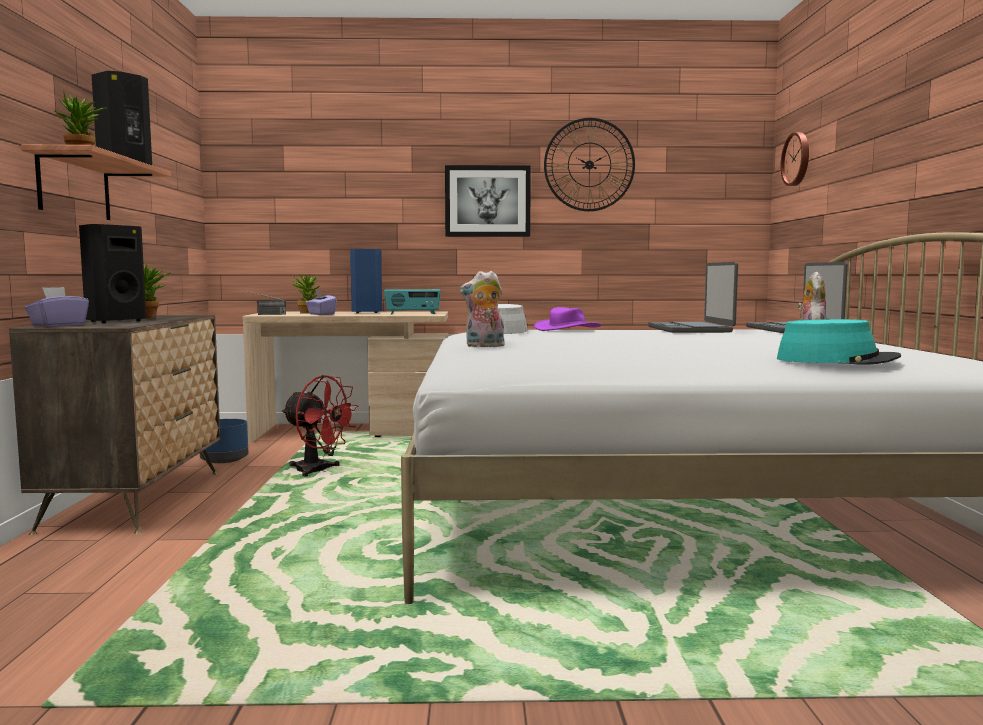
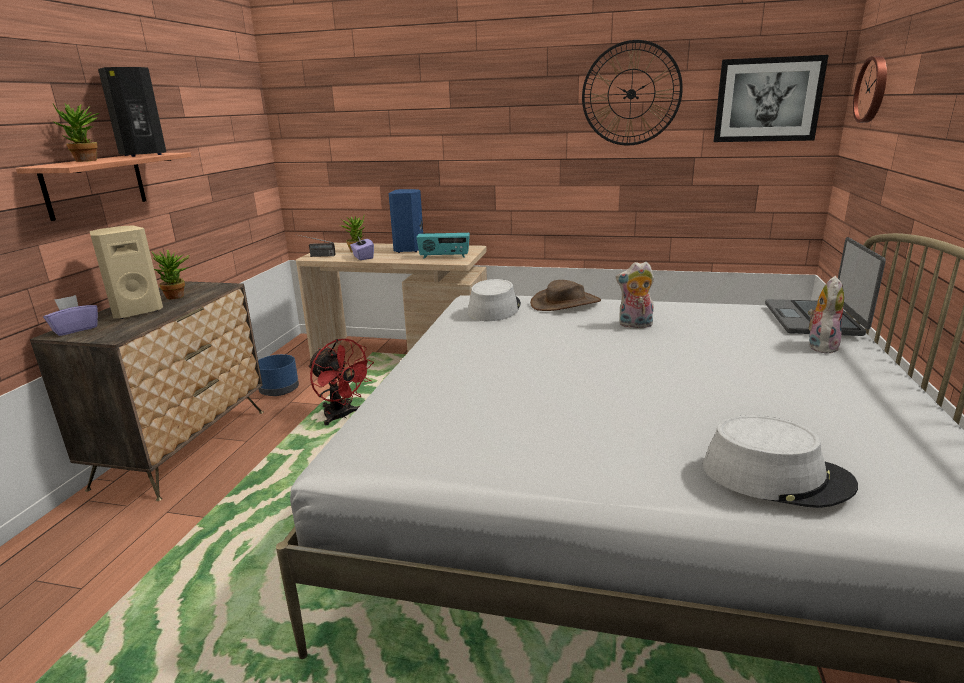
camera: 15 degrees right, 15 degrees up
black speaker [79,224,146,323] -> beige speaker [90,225,163,319]
picture [445,165,531,237] -> picture moved to [714,55,828,142]
plush toy [460,271,504,347] -> plush toy moved to [616,262,654,328]
purple hat [534,307,601,331] -> brown hat [530,280,601,311]
laptop [648,262,738,333] -> none
turquoise hat [777,319,901,364] -> grey hat [703,415,858,508]

